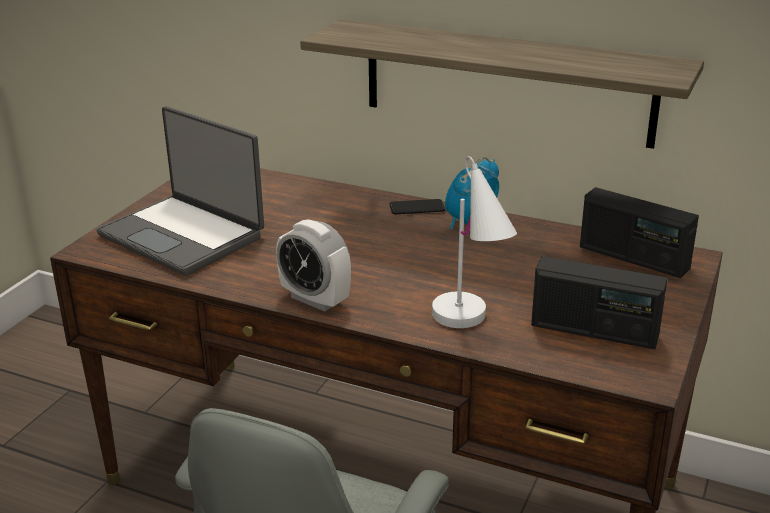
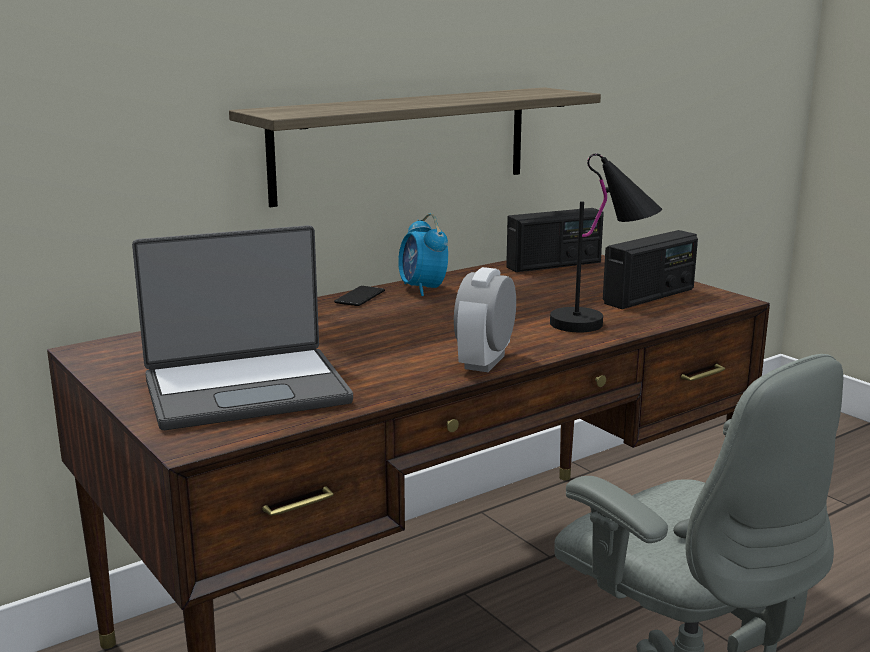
camera: 60 degrees left, 10 degrees down
alarm clock [276,219,351,311] -> alarm clock turned 135 degrees clockwise [454,267,516,372]
white table lamp [432,156,517,328] -> black table lamp [550,153,662,332]

